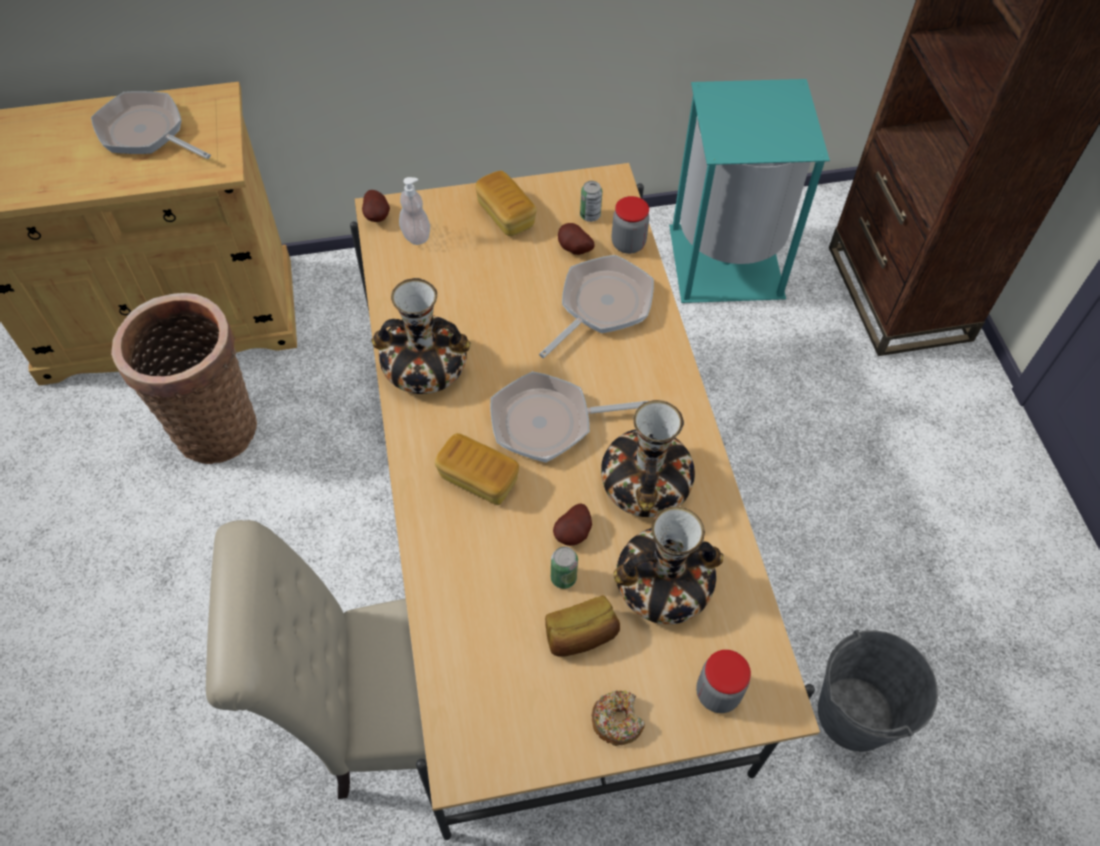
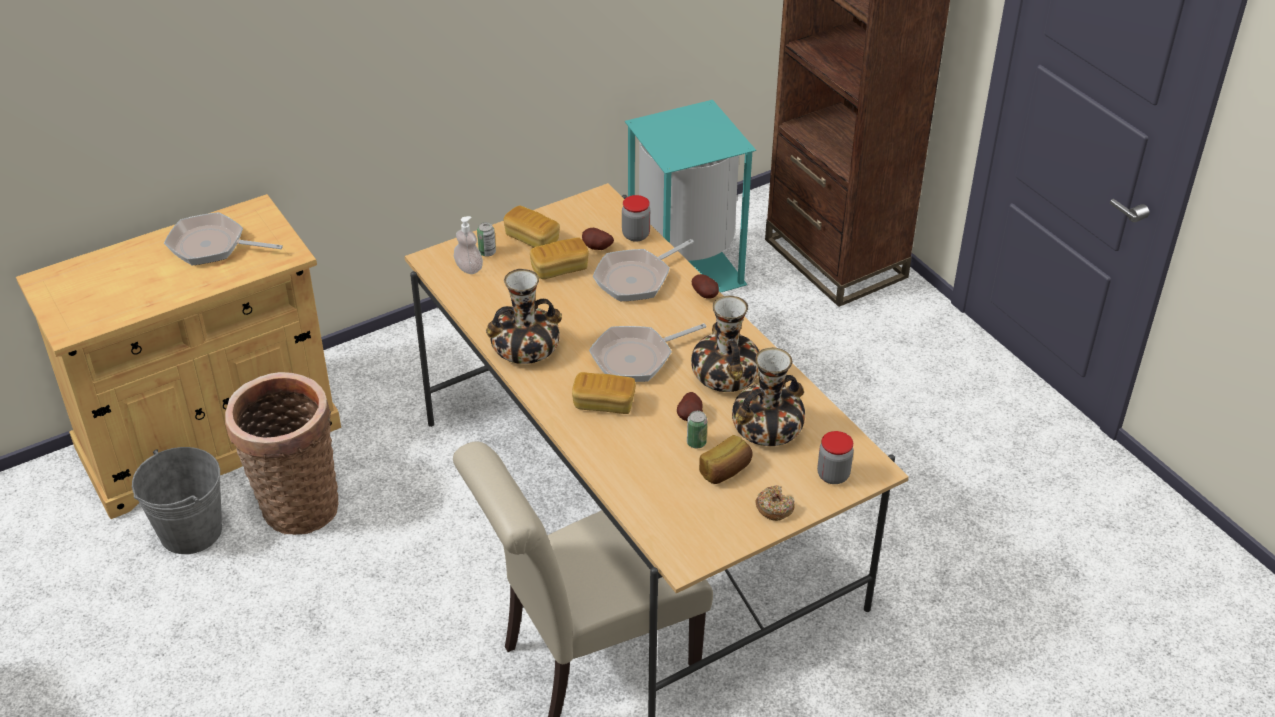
camera: 20 degrees left, 15 degrees down
potato [362,190,390,222] -> potato moved to [692,274,719,299]
frying pan [539,255,654,358] -> frying pan turned 150 degrees counterclockwise [593,239,694,301]
can [580,181,602,222] -> can moved to [477,222,496,257]
grey bucket [818,630,938,752] -> grey bucket moved to [132,447,222,554]
none -> bread [530,237,589,279]

